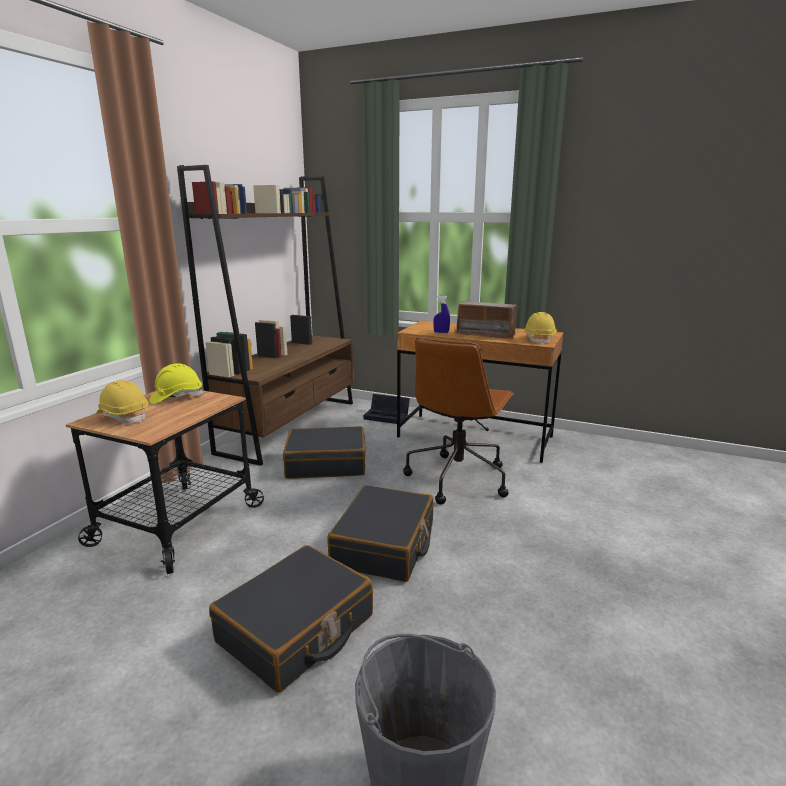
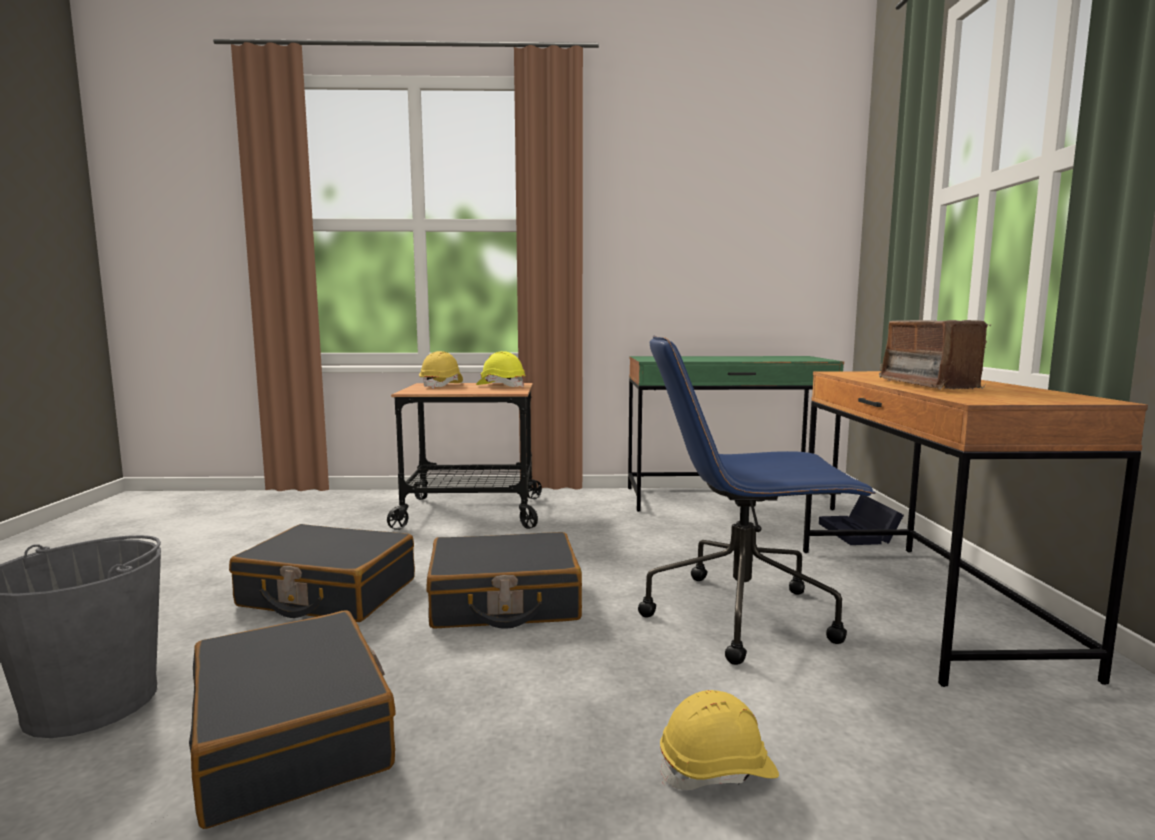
camera: 65 degrees right, 10 degrees down
brown bookcase [177,165,353,466] -> green desk [628,356,844,512]
black suitcase [283,426,366,479] -> black suitcase moved to [189,610,396,829]
brown office chair [403,338,514,505] -> blue office chair [638,336,876,665]
blue spray bottle [434,296,450,333] -> none
yellow hard hat [524,312,557,345] -> yellow hard hat moved to [660,690,779,790]

